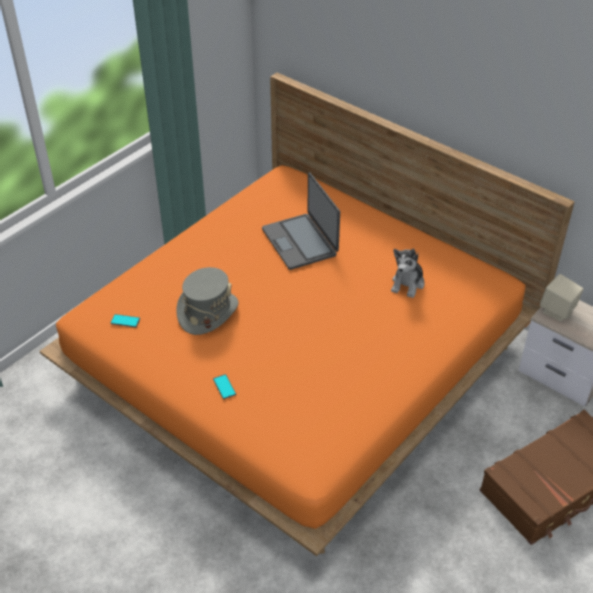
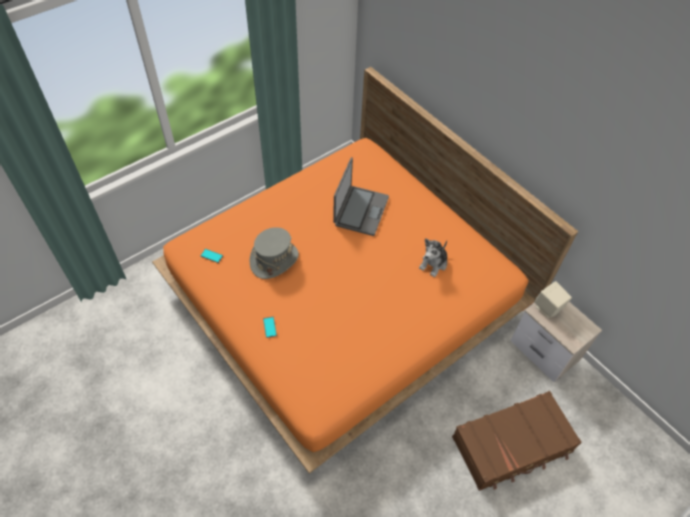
camera: 10 degrees right, 10 degrees up
laptop [262,172,340,270] -> laptop turned 150 degrees counterclockwise [333,157,389,236]

